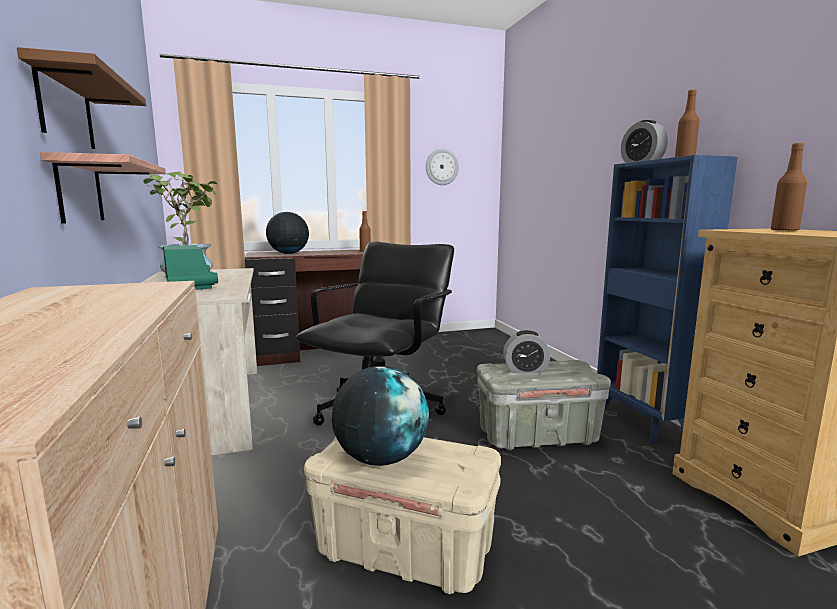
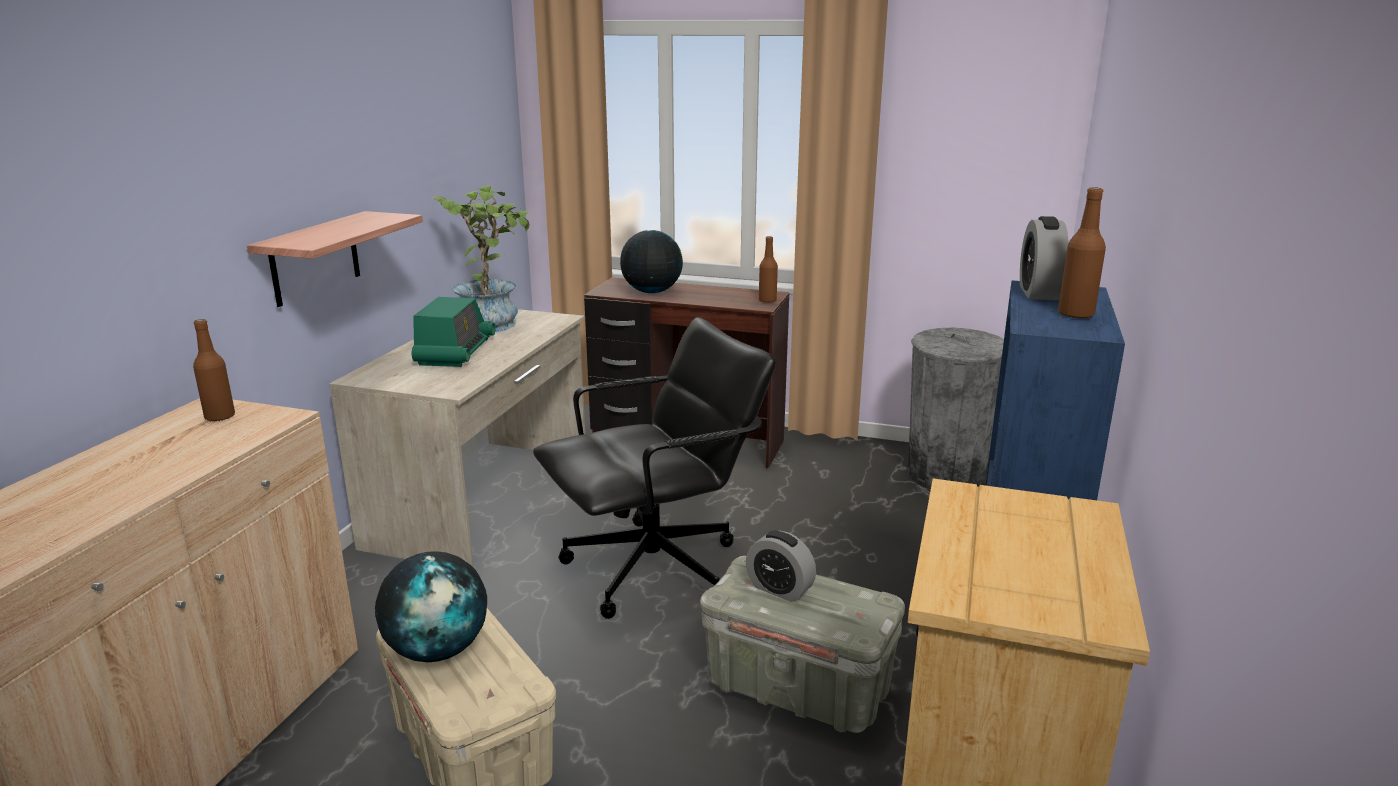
camera: 35 degrees right, 10 degrees up
brown shelf [17,47,146,149] -> none
wall clock [426,149,459,185] -> none
brown bottle [771,143,807,231] -> brown bottle moved to [193,319,235,421]
none -> grey trash can [907,328,1004,489]

